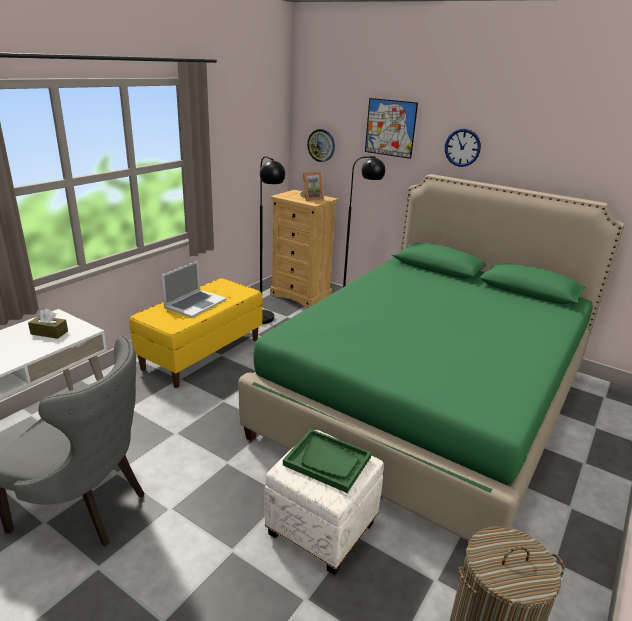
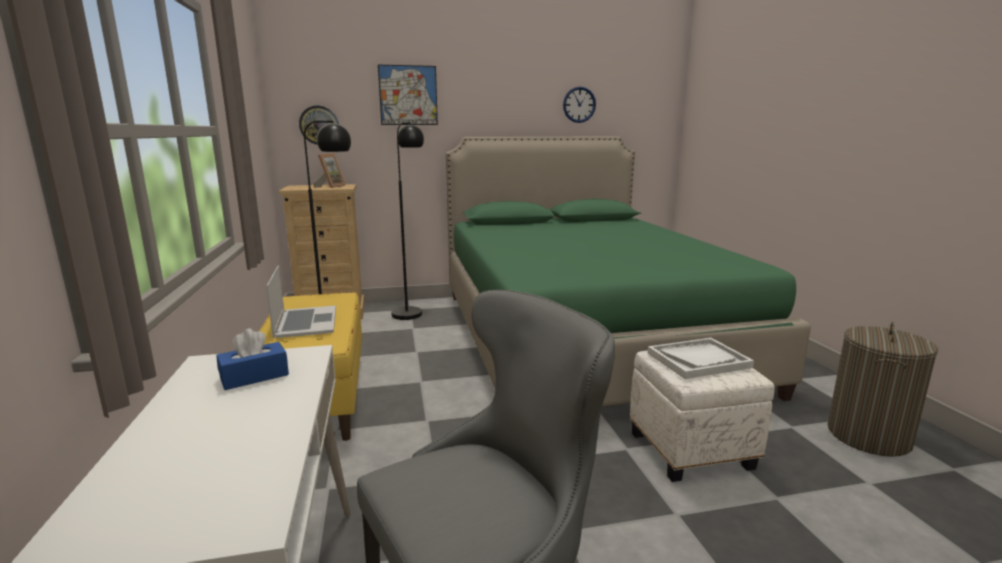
camera: 45 degrees left, 10 degrees down
brown tissue box [28,309,68,339] -> blue tissue box [216,328,289,390]
green tray [283,429,372,493] -> white tray [648,338,754,379]
wall clock [445,129,481,167] -> wall clock moved to [563,87,596,123]

